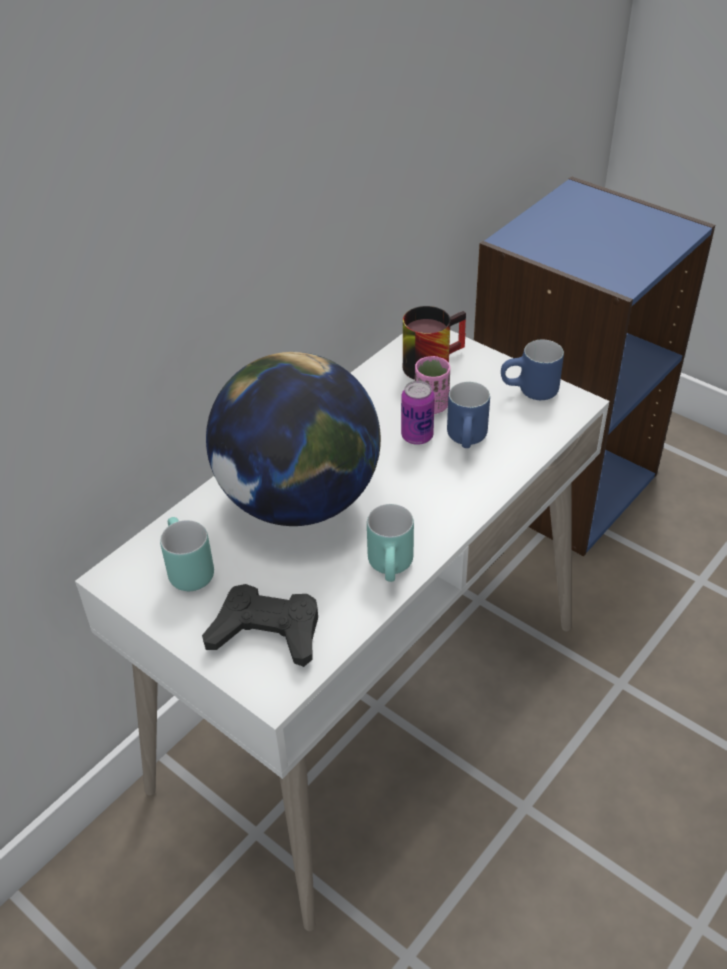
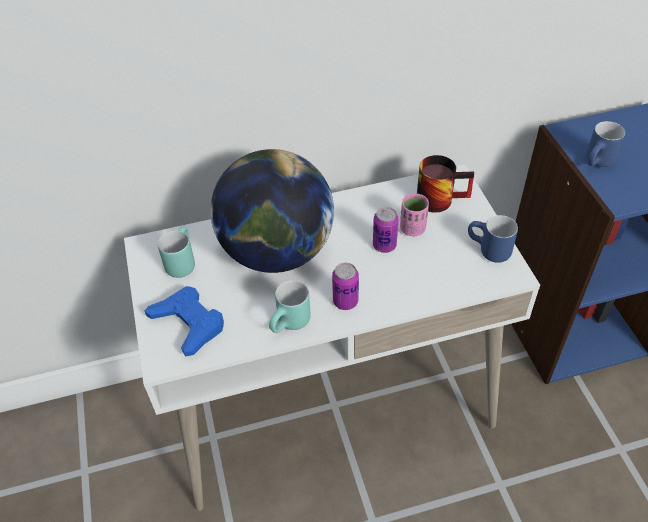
camera: 35 degrees right, 5 degrees up
black game controller [202,584,318,667] -> blue game controller [145,286,224,356]
blue mug [447,382,490,448] -> blue mug moved to [586,121,625,167]
none -> can [332,263,359,310]

